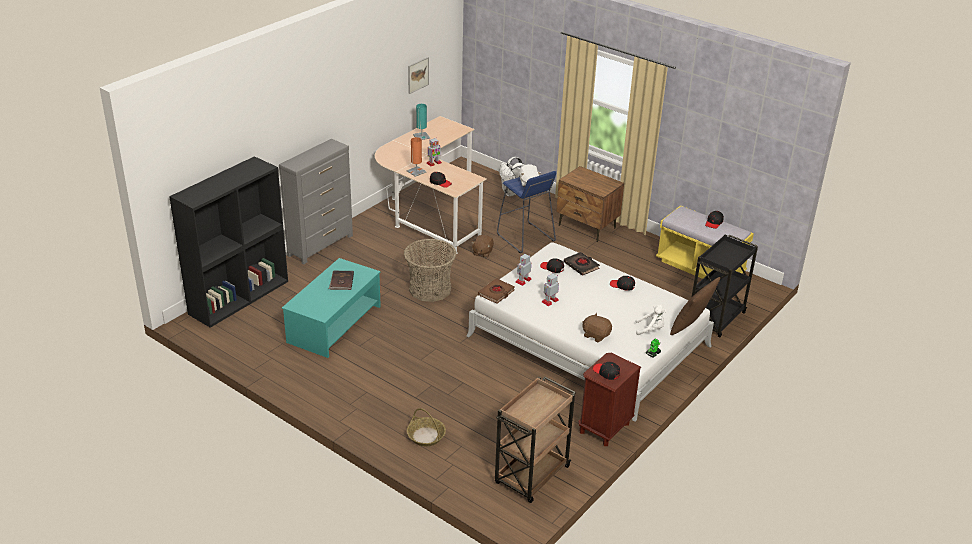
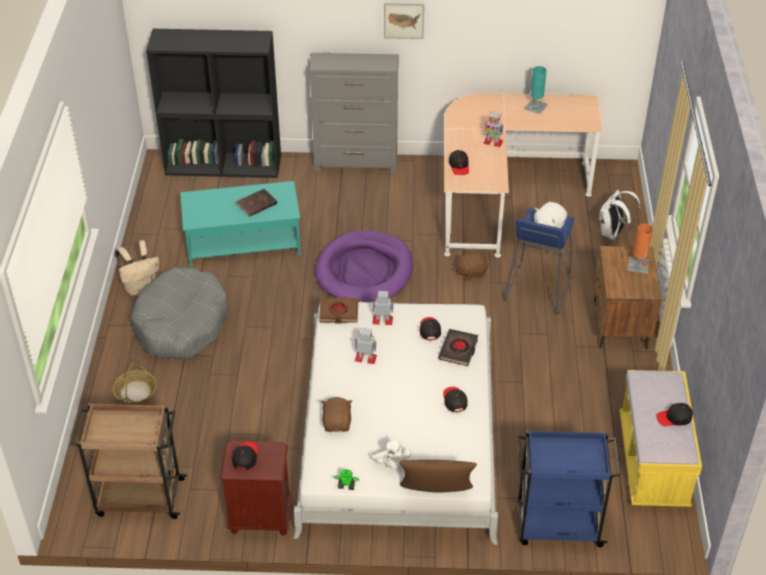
camera: 55 degrees right, 10 degrees up
basket [404,239,457,302] -> purple dog bed [315,230,413,302]
orange table lamp [407,137,427,177] -> orange table lamp moved to [627,224,653,274]
picture [408,57,429,94] -> picture moved to [384,3,424,39]
black cart [691,234,758,337] -> blue cart [518,430,621,547]
none -> beige backpack [115,240,160,296]
none -> grey dog bed [131,267,229,359]

